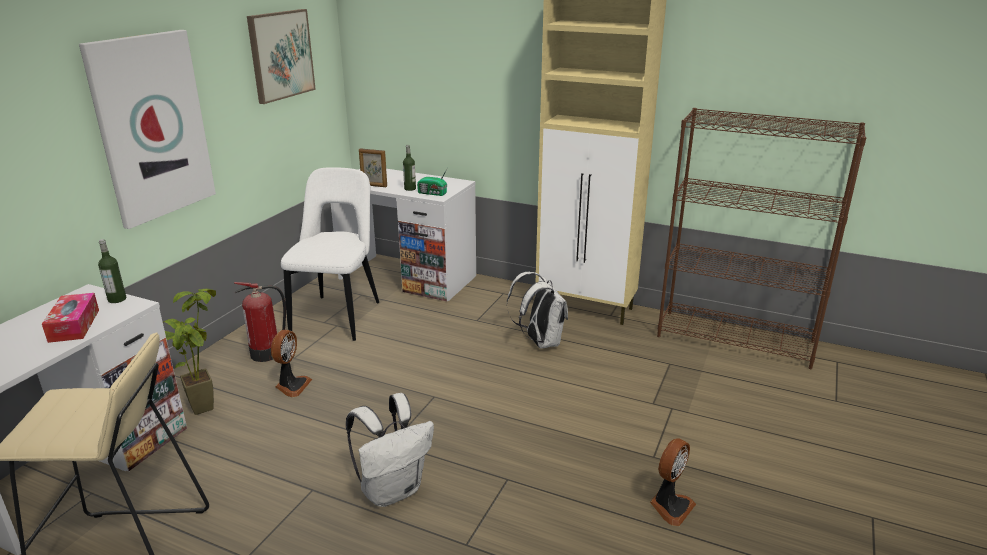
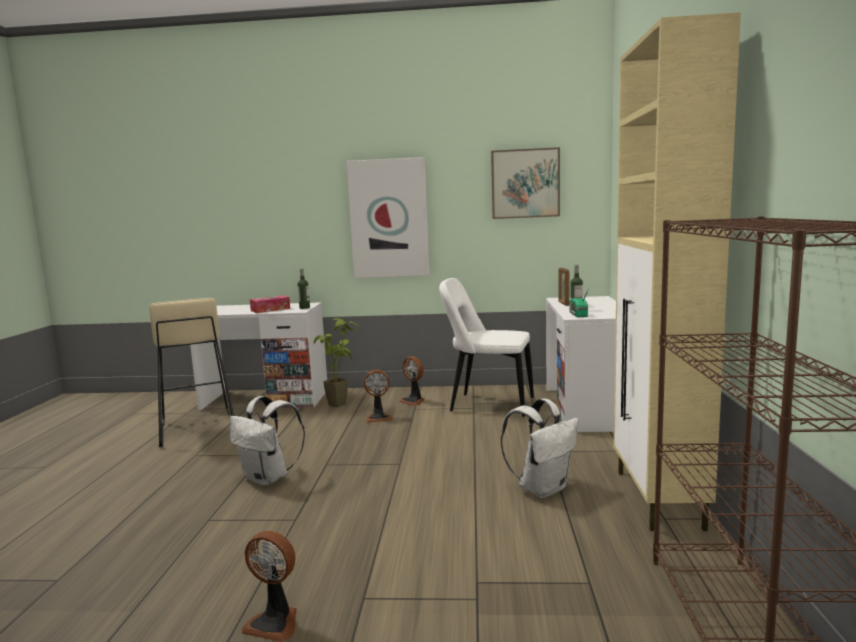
camera: 70 degrees right, 15 degrees down
fire extinguisher [234,282,286,362] -> fan [398,356,424,406]
white chair [281,167,379,341] -> white chair turned 150 degrees counterclockwise [439,278,534,417]

